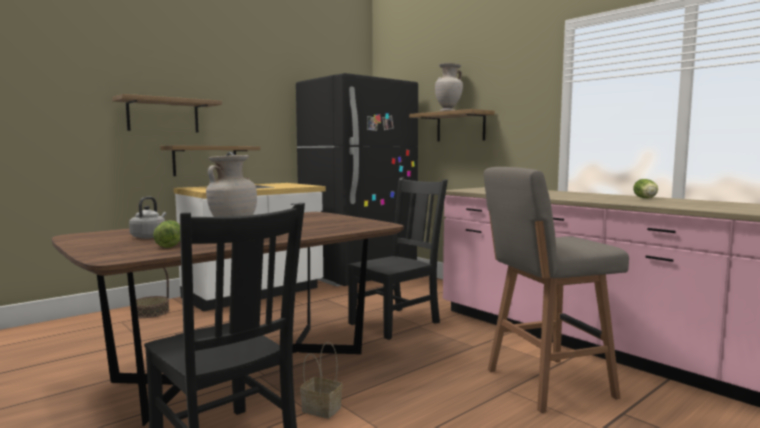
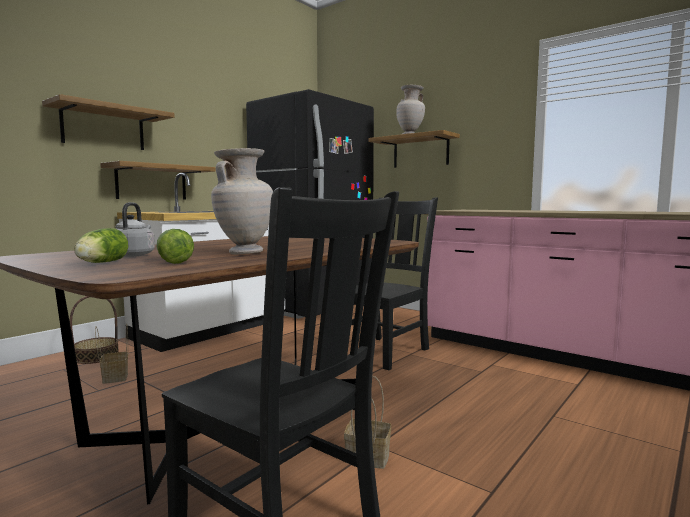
camera: 10 degrees left, 0 degrees up
grey stool [484,167,629,413] -> none
lettuce [633,179,658,198] -> lettuce moved to [74,228,128,263]
none -> basket [95,324,128,384]

